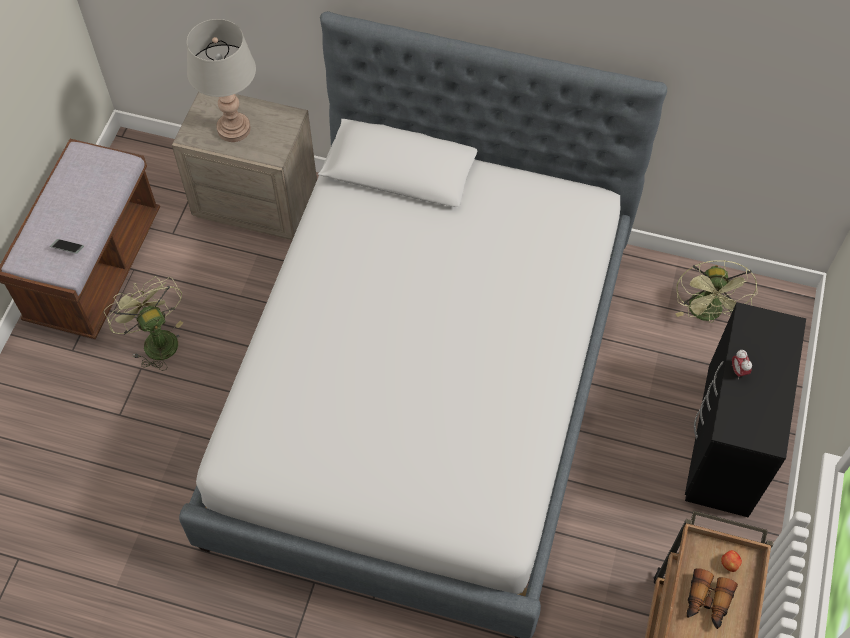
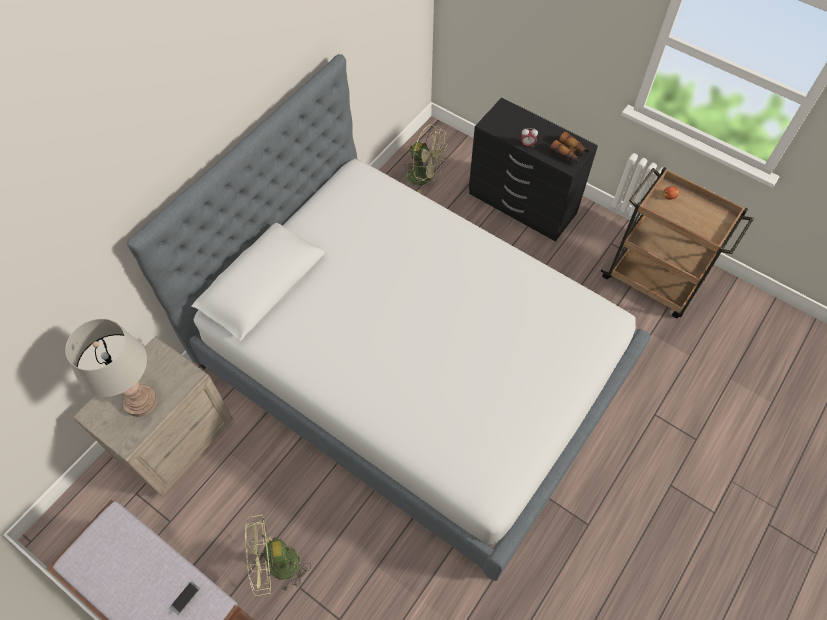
camera: 70 degrees left, 0 degrees up
binoculars [687,568,738,629] -> binoculars moved to [549,131,589,163]

